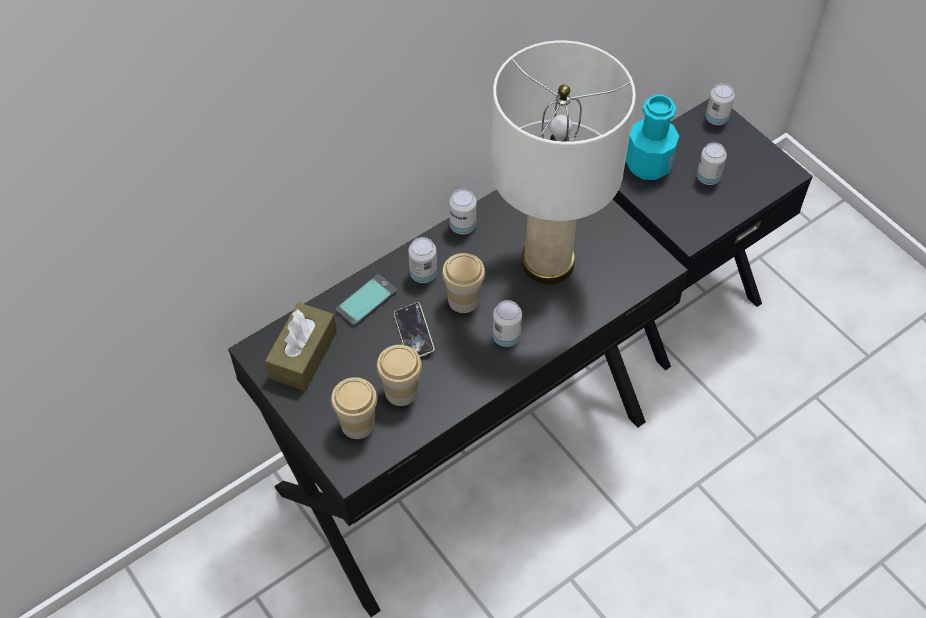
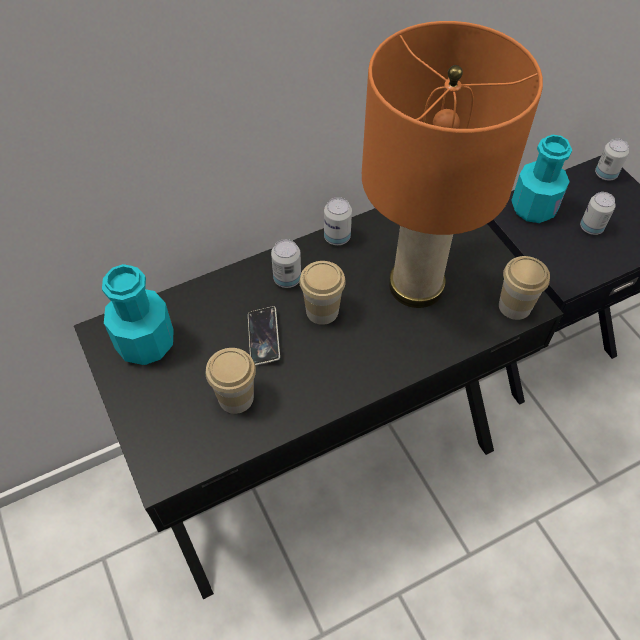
camera: 10 degrees right, 0 degrees up
brown tissue box [265,302,337,391] -> turquoise bottle [102,264,174,365]
cup [331,377,377,439] -> cup moved to [499,256,550,320]
phone [336,274,397,327] -> none
white table lamp [491,41,636,284] -> orange table lamp [362,21,543,308]
can [492,300,522,347] -> none

